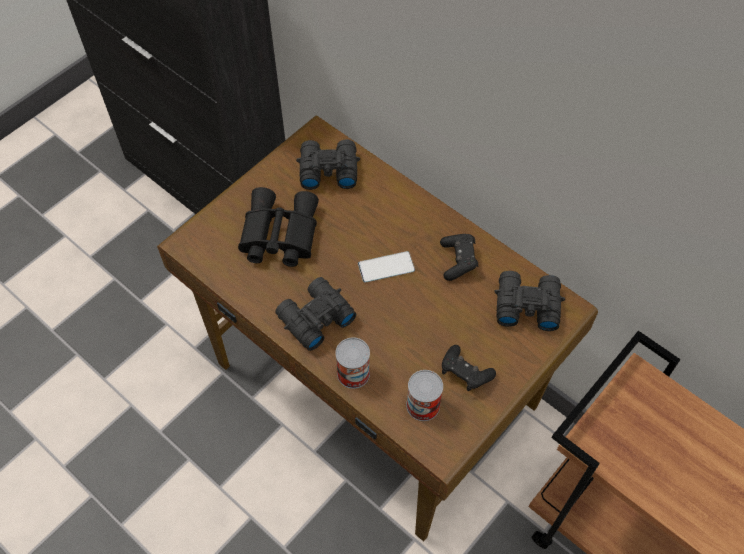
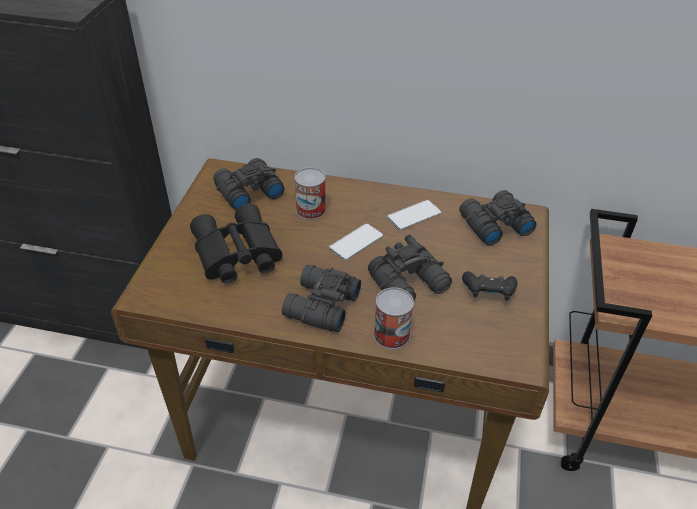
camera: 30 degrees left, 15 degrees down
can [406,370,443,421] -> can moved to [294,167,326,220]
black game controller [440,234,479,281] -> phone [387,200,442,230]
none -> black binoculars [368,235,452,301]

